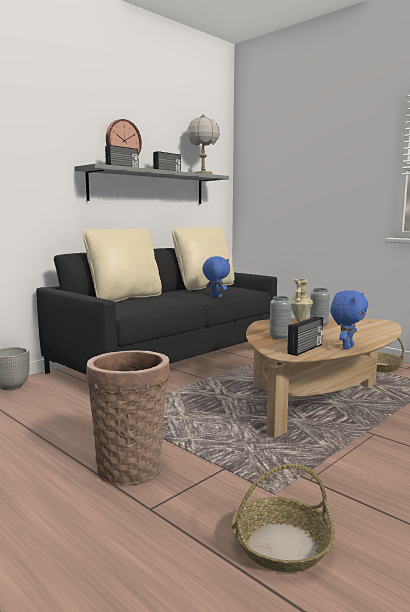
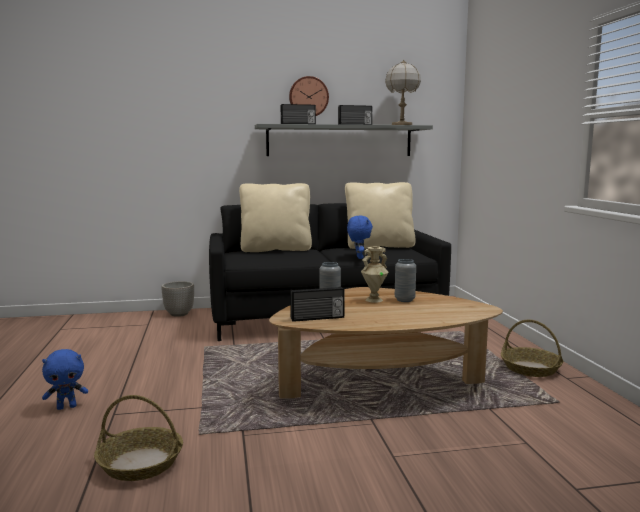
camera: 35 degrees right, 0 degrees up
basket [86,351,170,487] -> none
blue plush toy [330,290,369,350] -> blue plush toy moved to [42,349,88,410]

